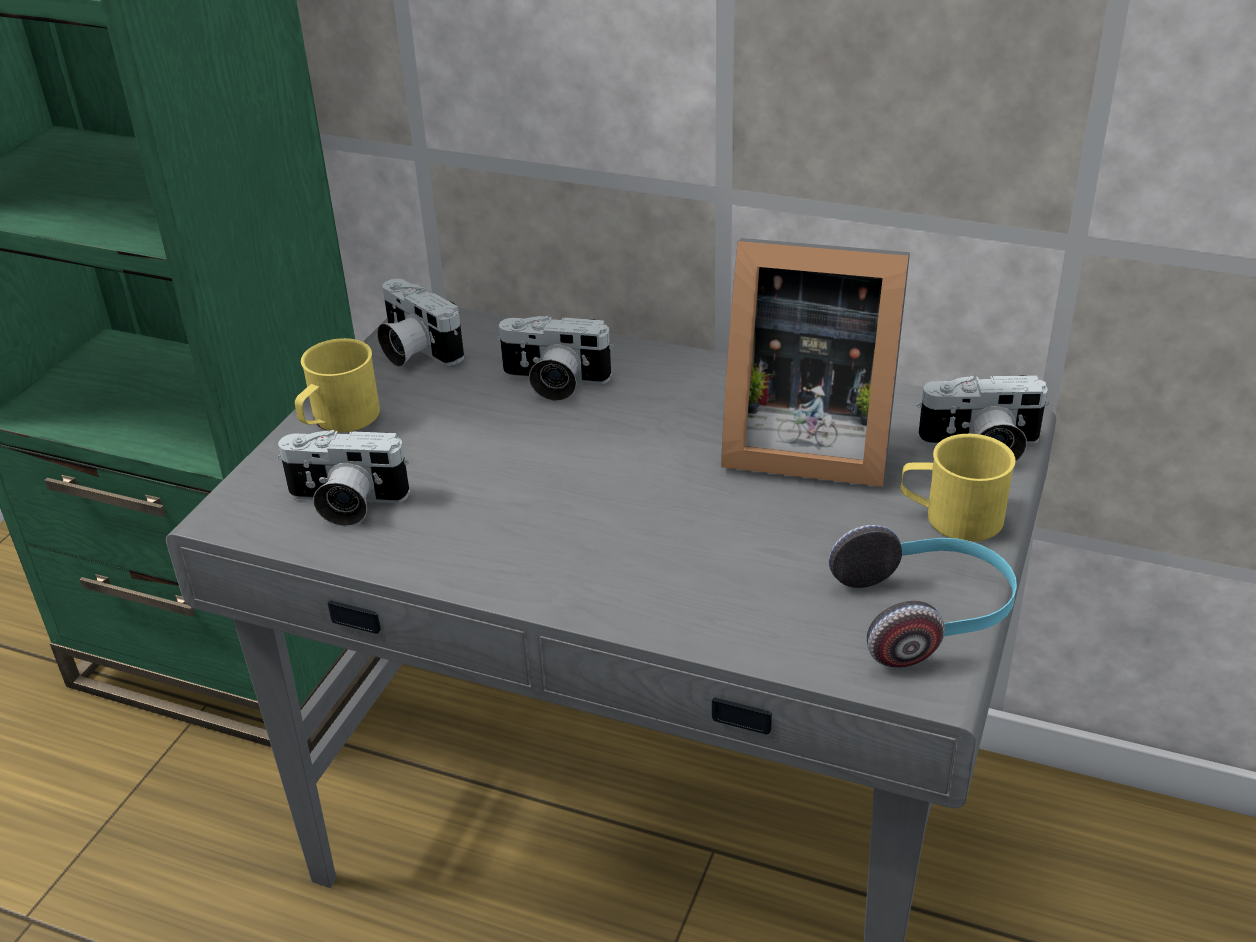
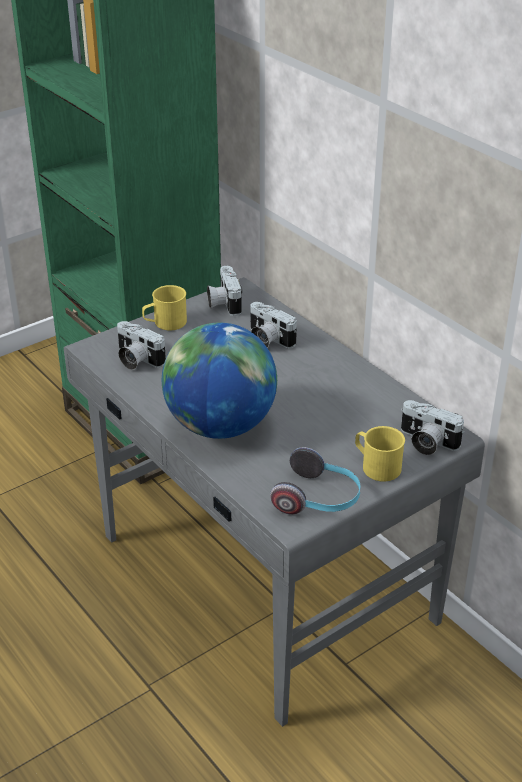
camera: 30 degrees right, 0 degrees up
picture frame [721,238,910,487] -> none
none -> globe [162,322,277,439]

